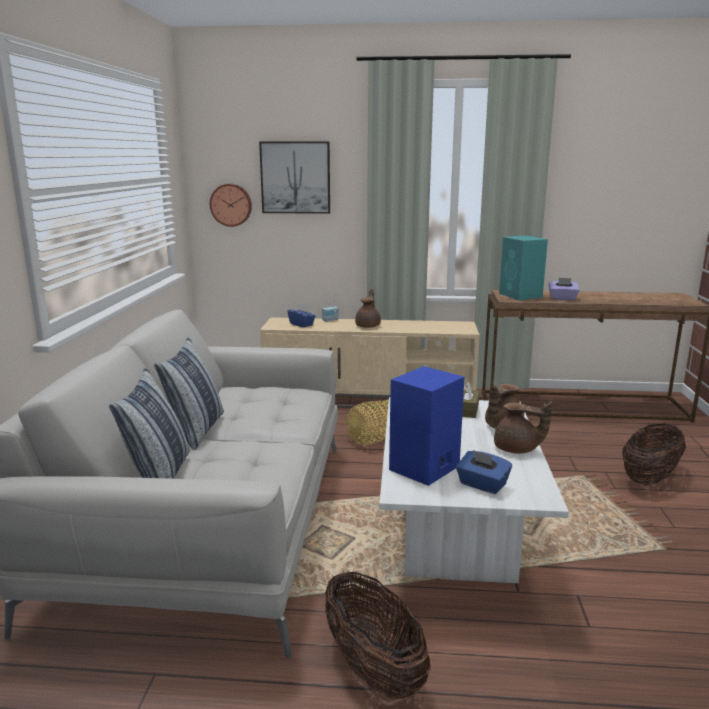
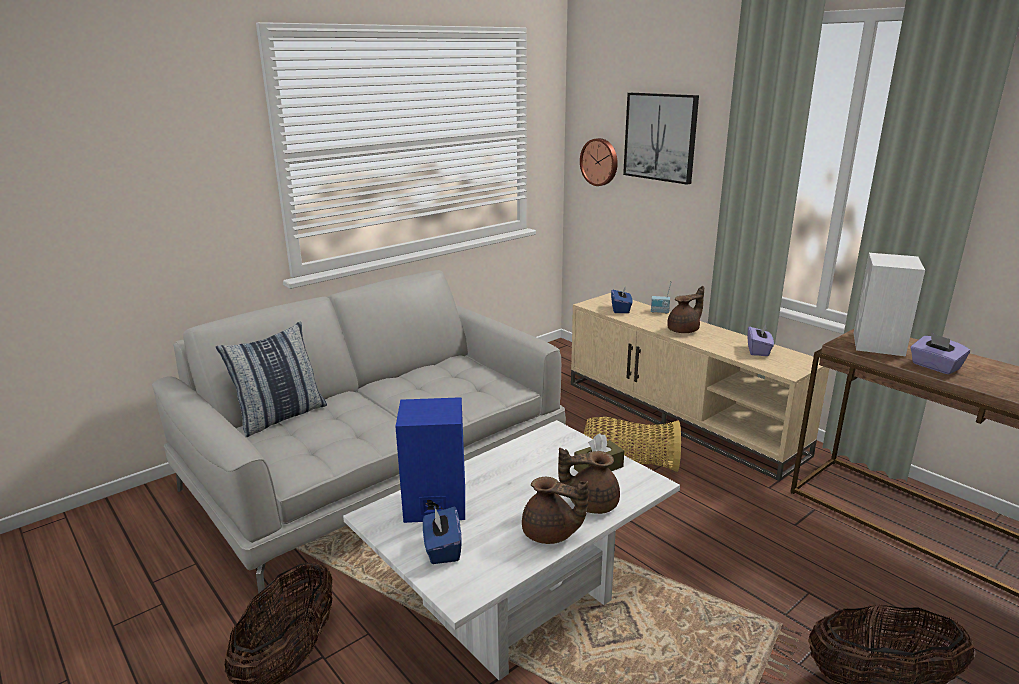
camera: 45 degrees right, 5 degrees up
pillow [154,337,224,450] -> none
brown teapot [494,401,552,454] -> brown teapot turned 45 degrees counterclockwise [522,477,588,544]
turquoise speaker [499,235,548,300] -> white speaker [853,253,925,356]
none -> purple tissue box [748,324,774,356]

